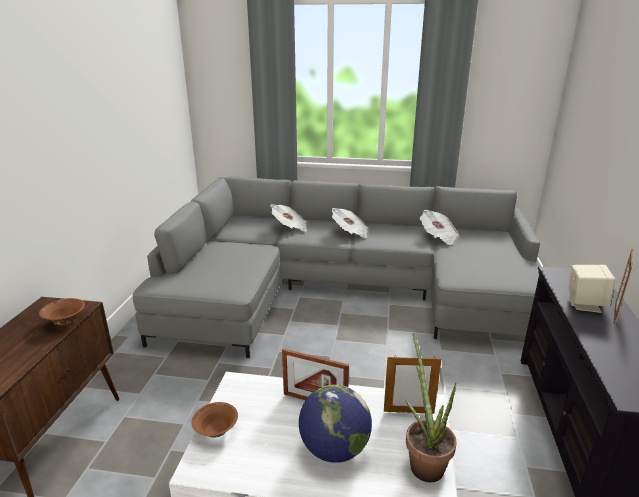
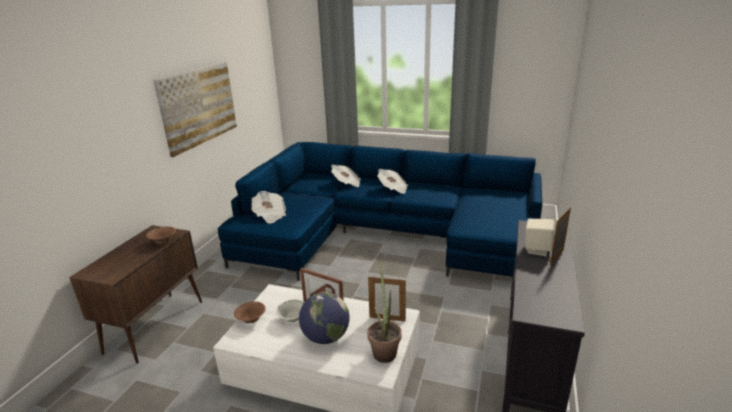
camera: 10 degrees right, 0 degrees up
grey sofa [133,177,540,358] -> blue sofa [218,142,543,281]
newspaper [420,210,459,245] -> newspaper moved to [251,191,286,224]
none -> picture [154,63,237,157]
none -> white bowl [276,300,304,322]

